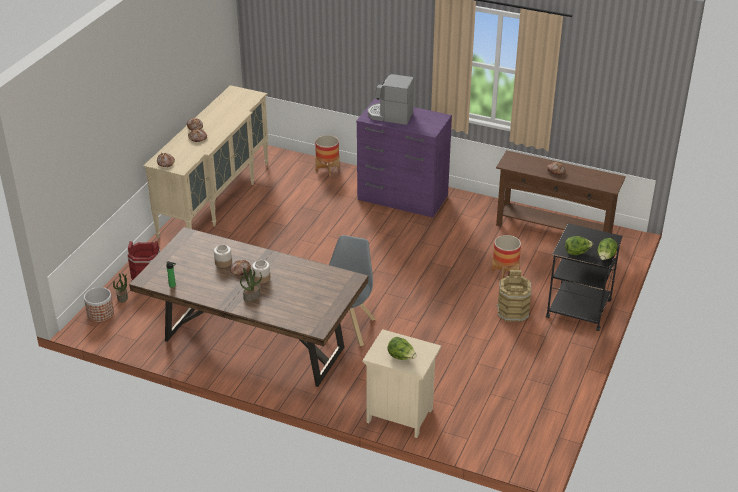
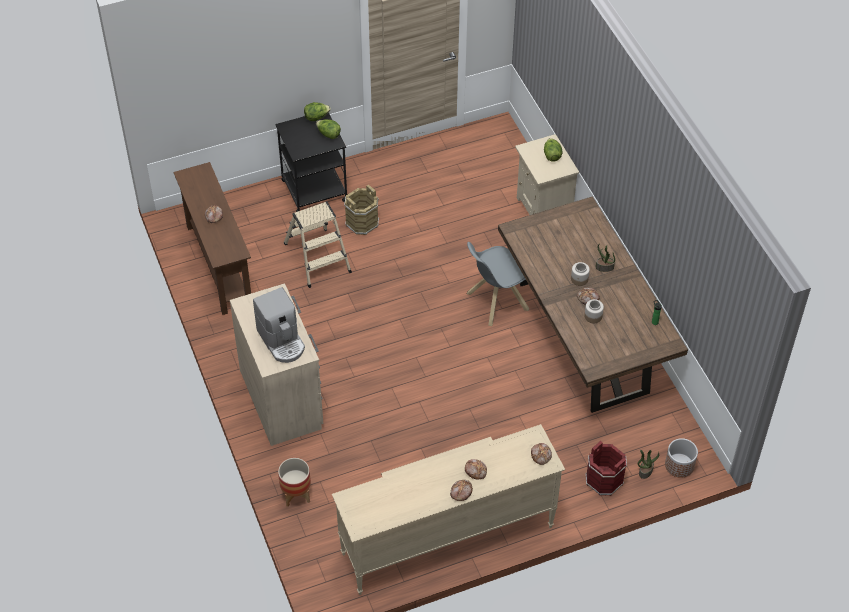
camera: 135 degrees left, 15 degrees up
purple dresser [356,99,452,218] -> beige dresser [230,283,323,446]
planter [492,235,521,279] -> beige step ladder [284,201,352,288]

